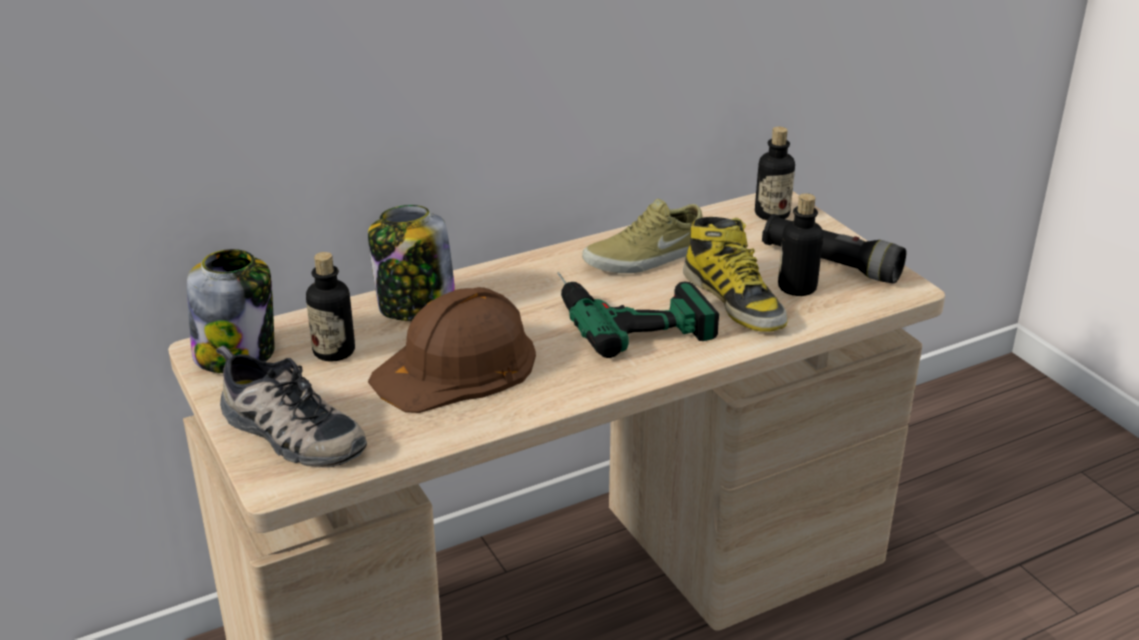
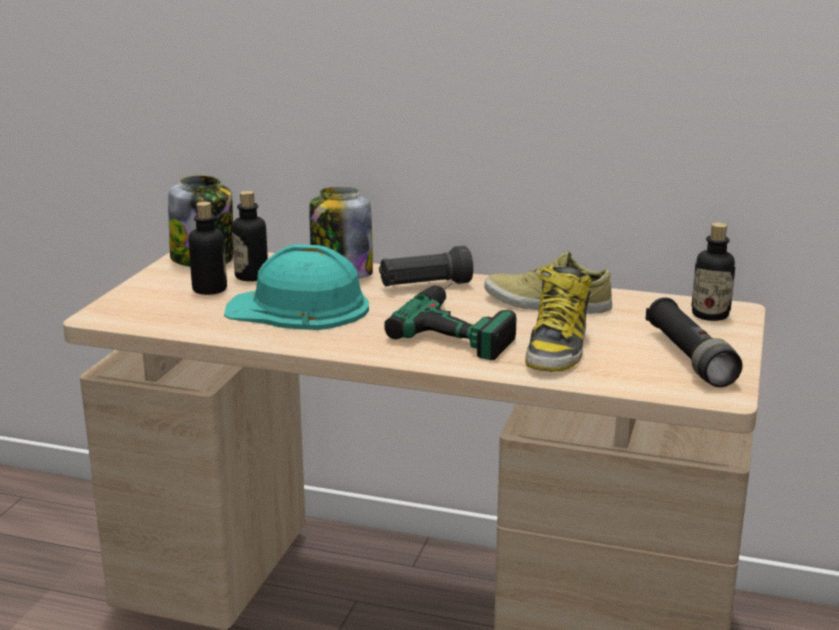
camera: 45 degrees right, 10 degrees down
shoe [216,345,367,468] -> none
brown hard hat [368,287,536,413] -> turquoise hard hat [224,245,369,330]
bottle [778,193,823,296] -> bottle moved to [188,202,227,295]
none -> black flashlight [379,246,473,287]

